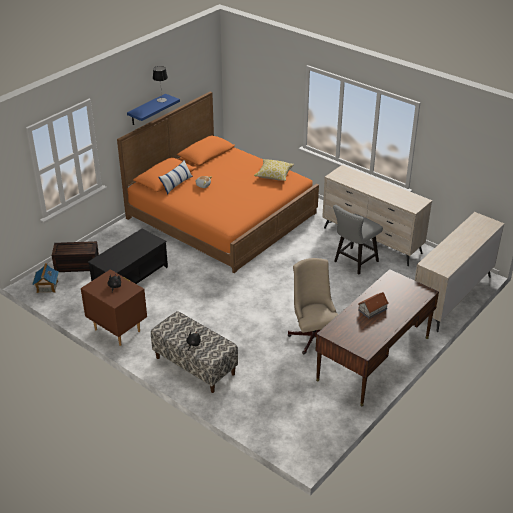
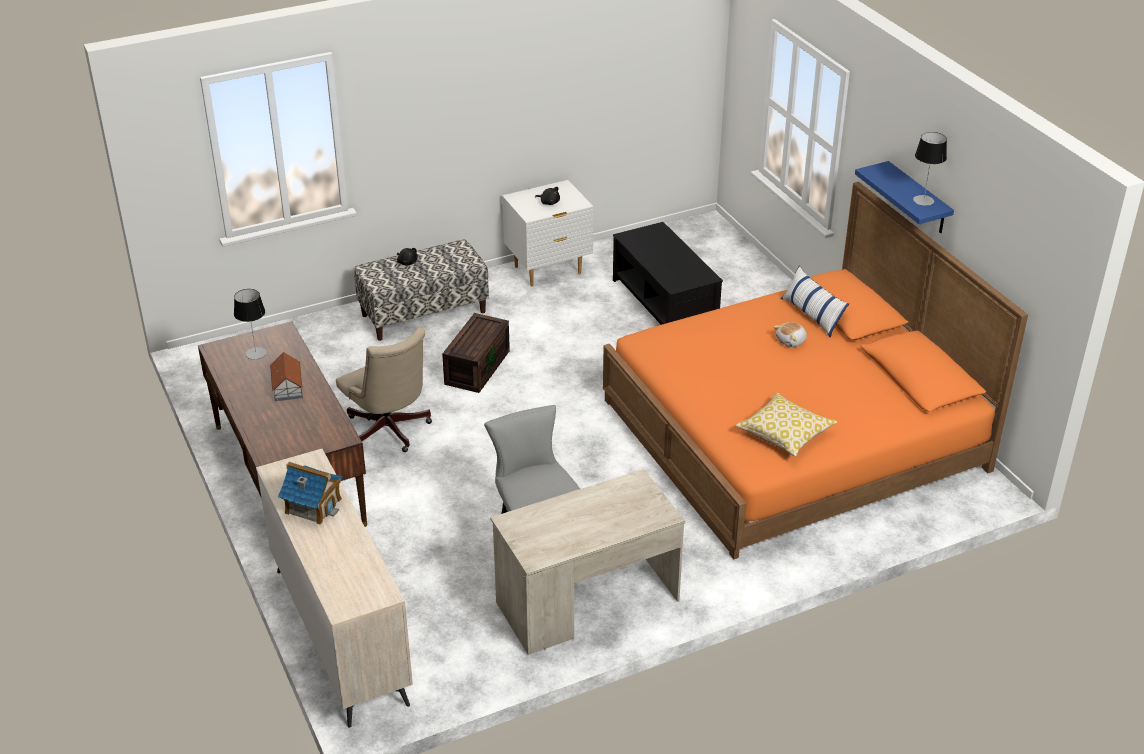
camera: 115 degrees right, 0 degrees up
toy house [32,263,59,293] -> toy house moved to [278,462,343,525]
brown storage box [52,241,99,272] -> brown storage box moved to [442,313,510,393]
brown nightstand [81,269,147,346] -> white nightstand [502,180,594,287]
beige office chair [288,258,338,354] -> beige office chair turned 45 degrees clockwise [336,327,432,452]
beige dresser [322,165,432,266] -> beige desk [490,469,685,655]
none -> table lamp [234,289,267,359]

